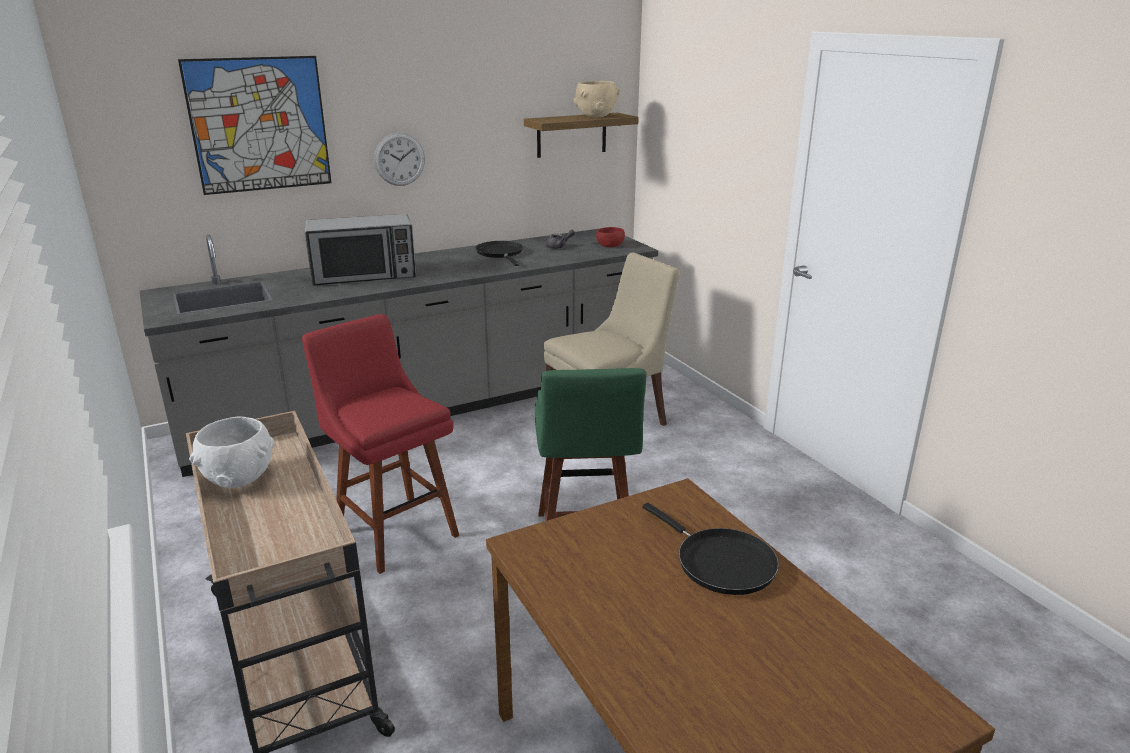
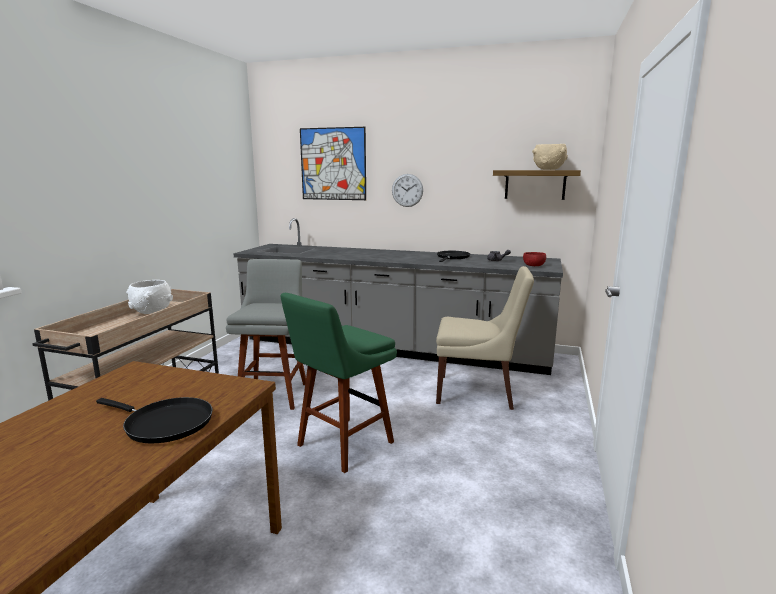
camera: 45 degrees right, 10 degrees down
red stool [302,314,459,574] -> grey stool [226,259,306,410]
microwave [305,214,416,285] -> none
black frying pan [643,503,779,595] -> black frying pan turned 75 degrees counterclockwise [96,397,213,443]

